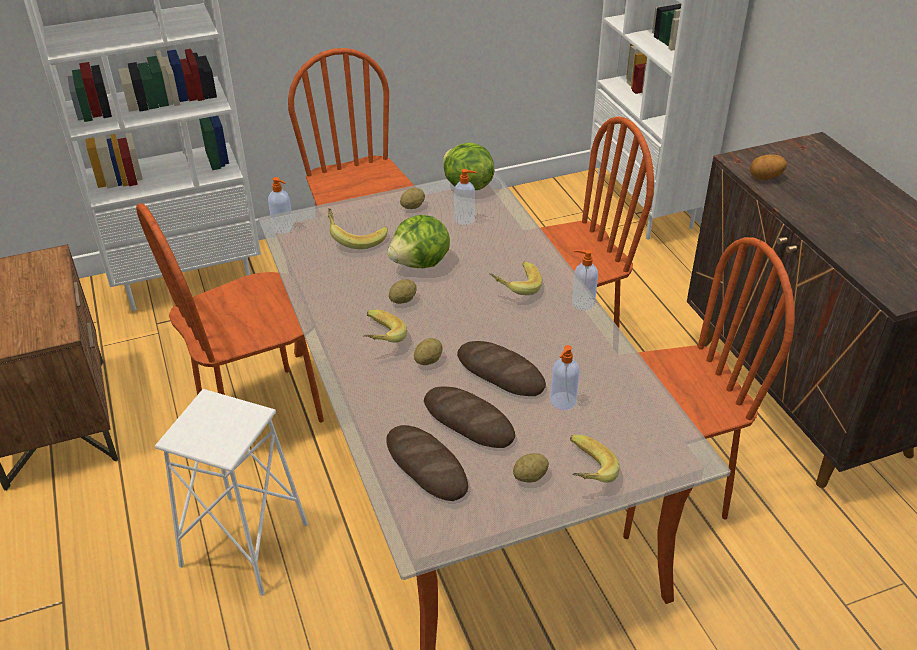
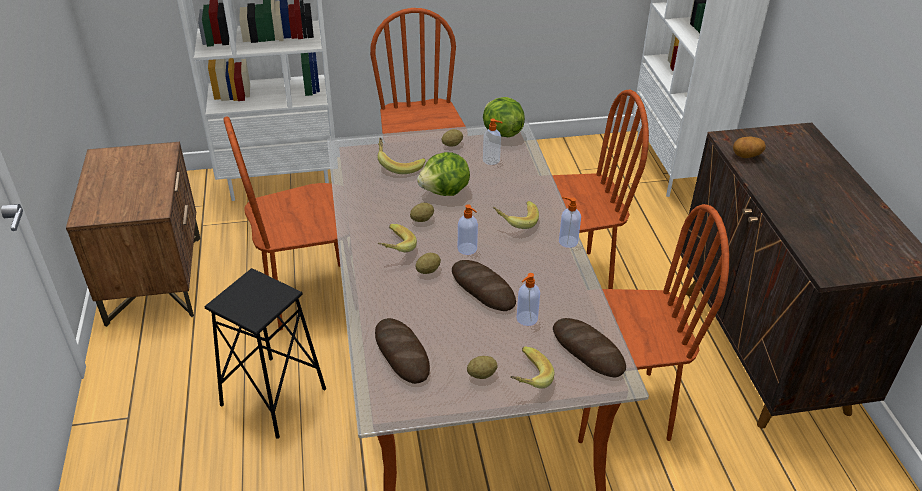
camera: 10 degrees right, 0 degrees up
white stool [155,389,308,596] -> black stool [205,268,326,439]
soap dispenser [268,177,293,234] -> soap dispenser moved to [458,204,478,255]
bread [424,386,515,448] -> bread moved to [553,318,626,378]

